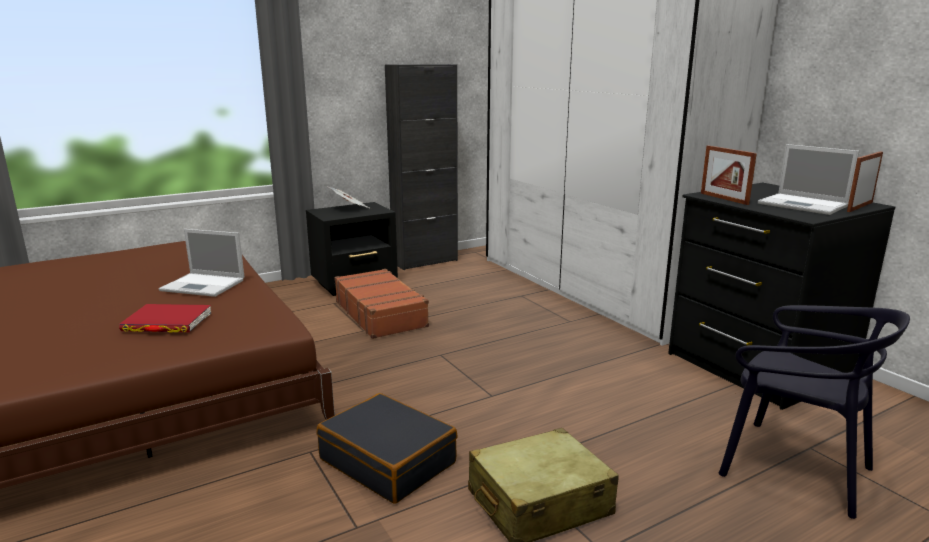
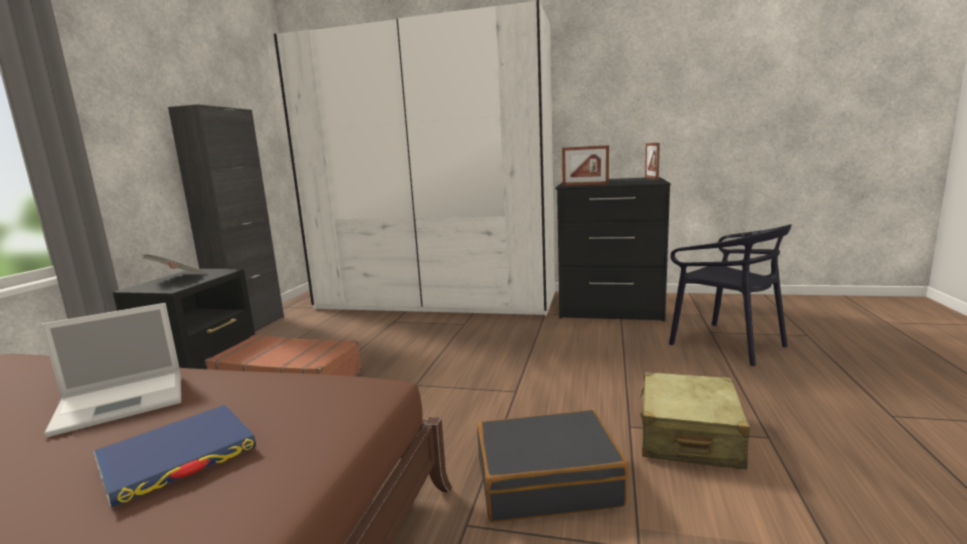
camera: 45 degrees left, 5 degrees down
red book [119,304,211,333] -> blue book [93,405,256,508]
black chair [718,305,910,519] -> black chair turned 60 degrees clockwise [669,224,792,366]
laptop [758,144,859,215] -> none

